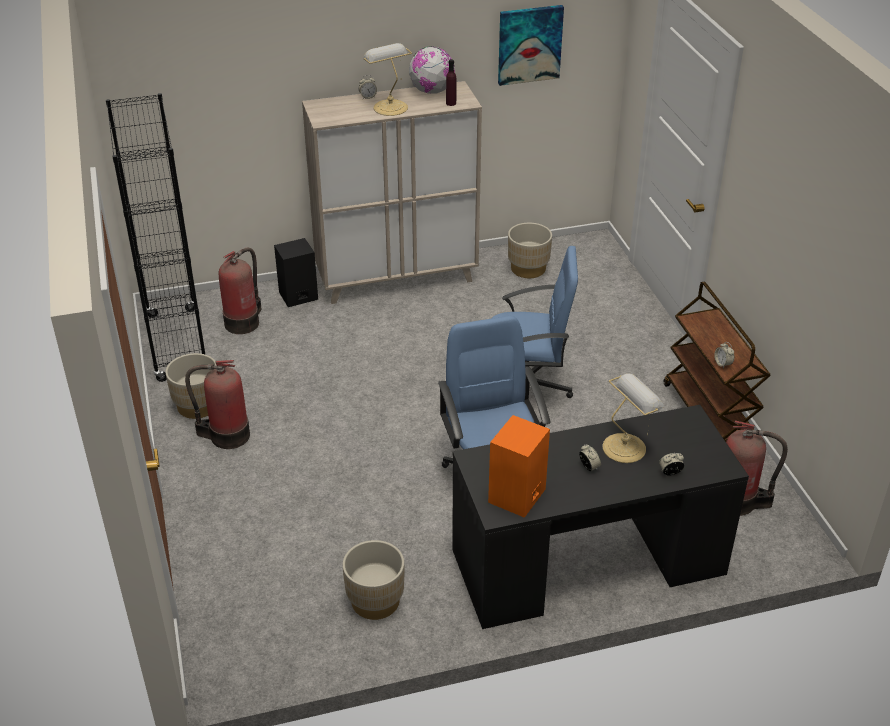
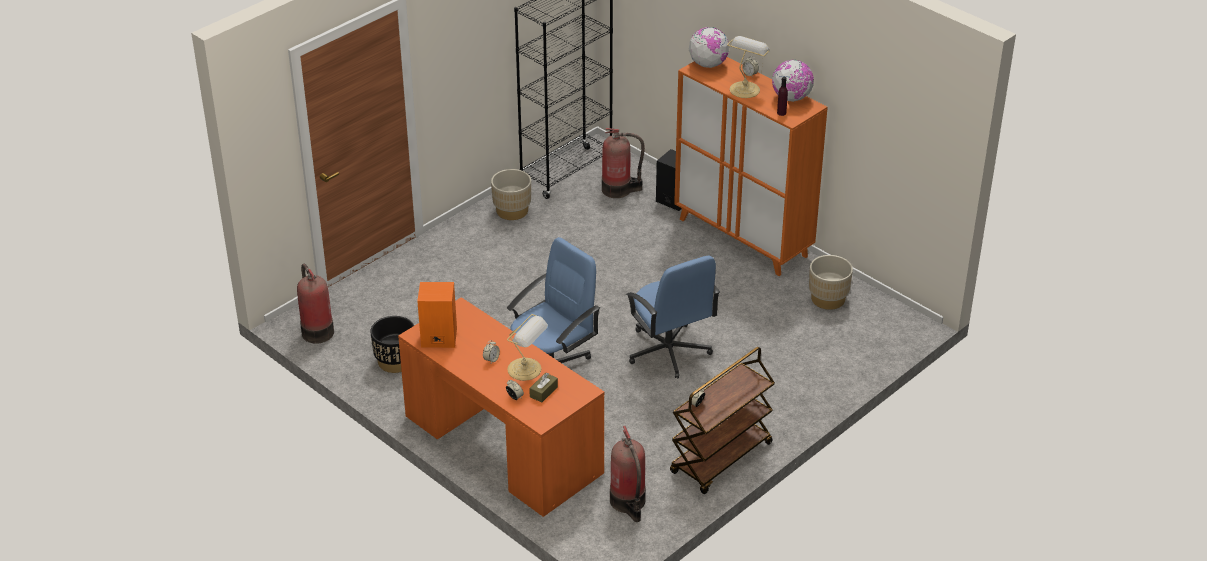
camera: 60 degrees right, 0 degrees up
fire extinguisher [185,360,250,449] -> fire extinguisher moved to [297,264,334,344]
beige cabinet [302,81,482,304] -> orange cabinet [674,57,827,276]
beige planter [343,540,404,620] -> black planter [370,316,414,373]
black desk [452,405,749,629] -> orange desk [398,297,605,517]
picture [498,5,564,86] -> none
none -> brown tissue box [529,373,558,403]
none -> globe [689,27,729,68]

